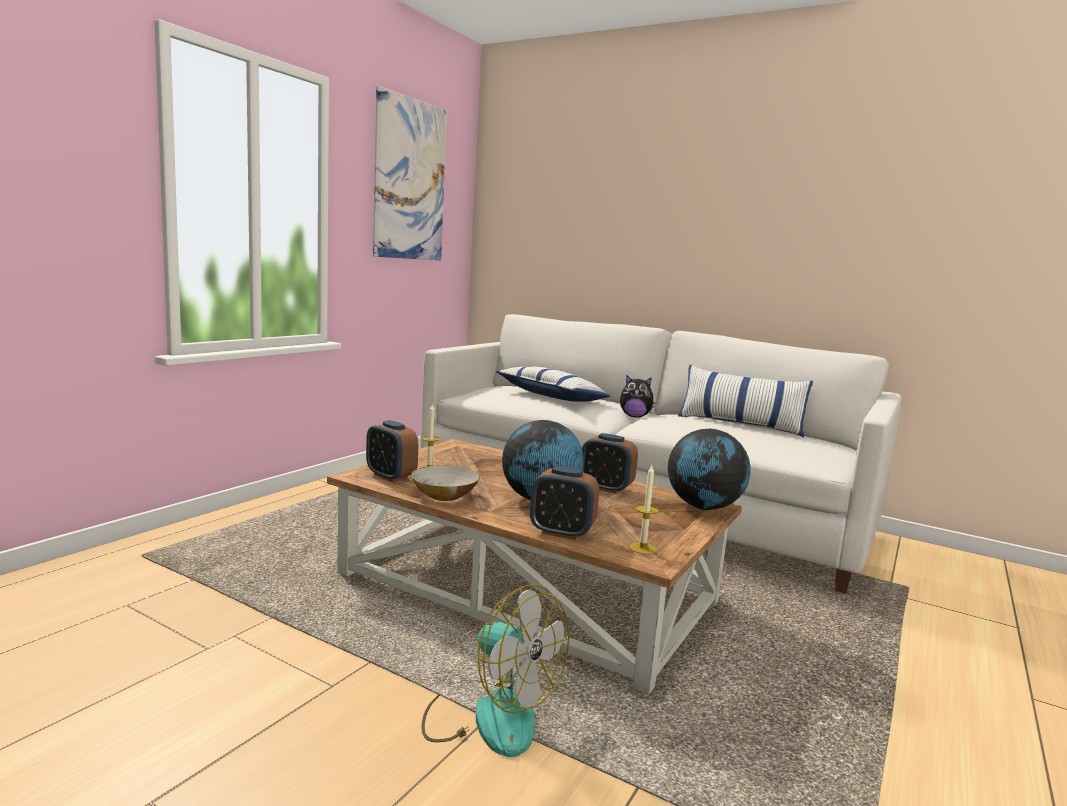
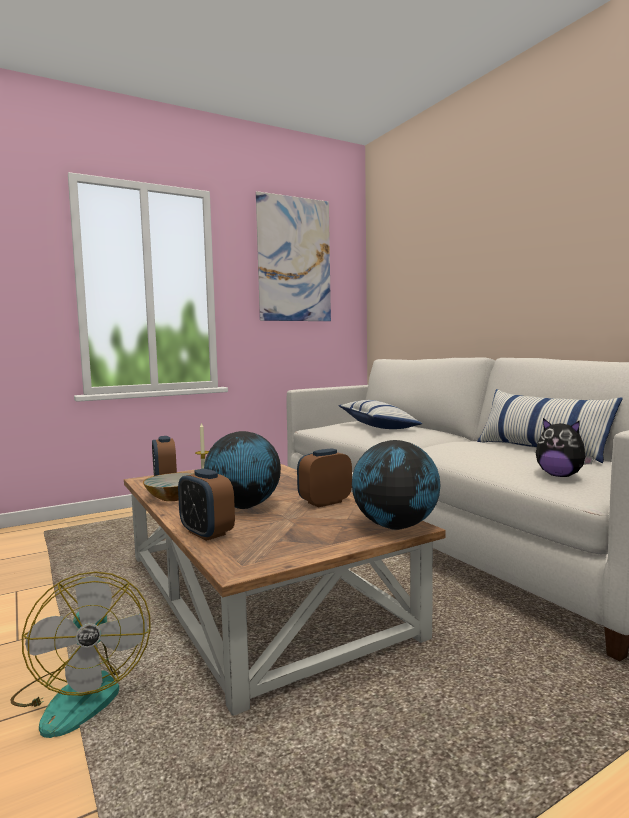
camera: 30 degrees right, 5 degrees down
alarm clock [582,433,638,494] -> alarm clock turned 90 degrees clockwise [297,448,352,507]
plush toy [620,375,657,417] -> plush toy moved to [536,418,593,477]
candle [629,465,659,554] -> none

